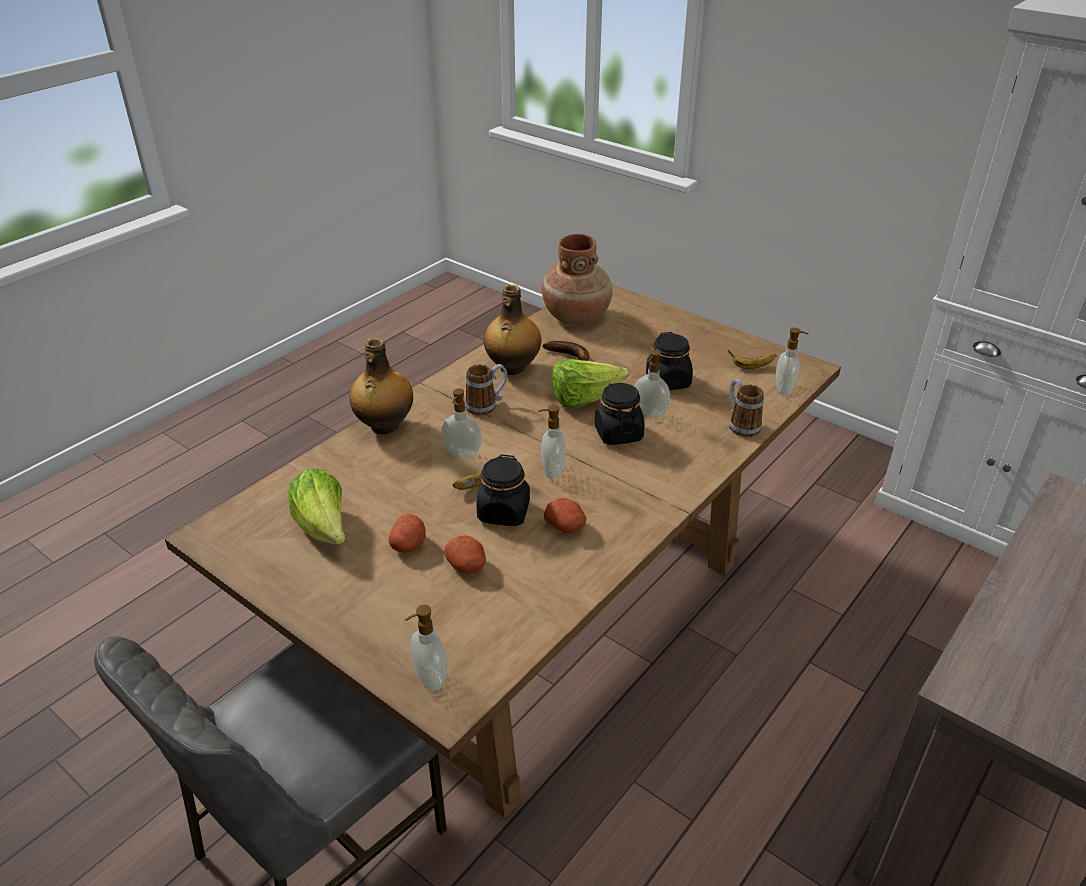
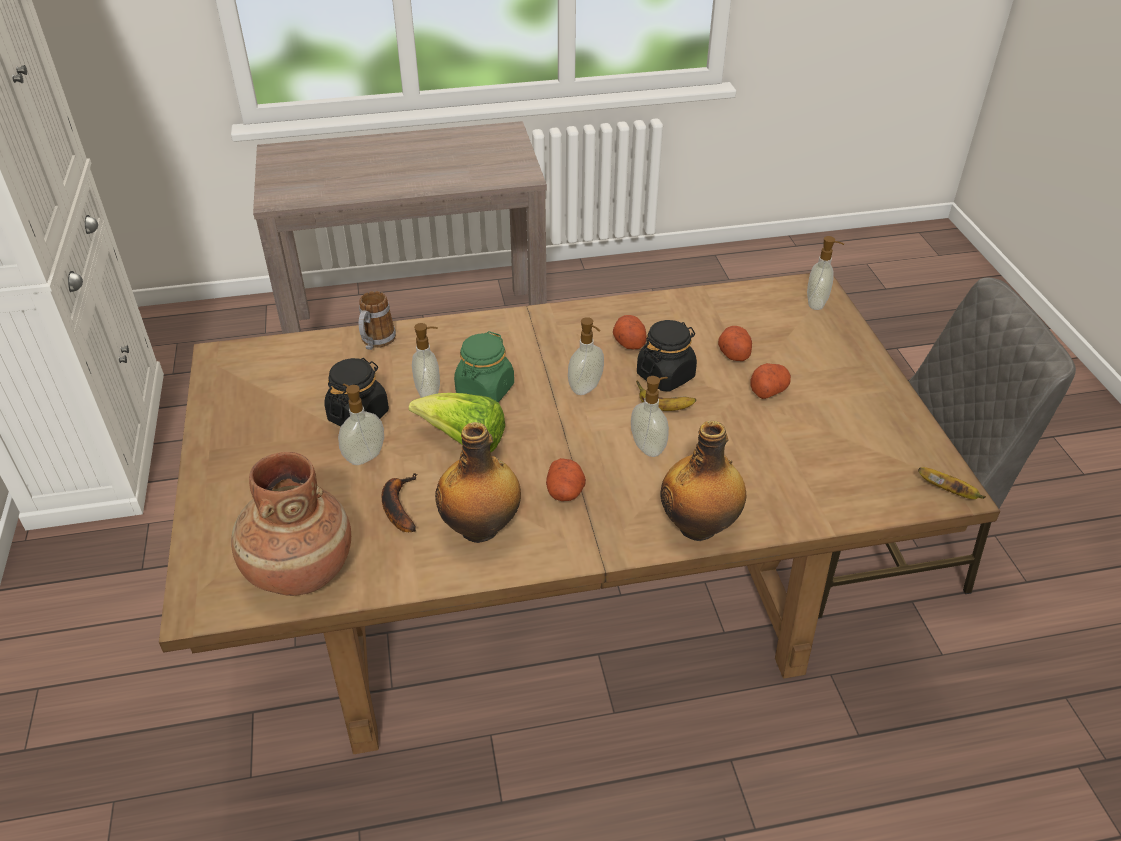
camera: 140 degrees left, 5 degrees up
lettuce [288,468,345,544] -> none
mug [465,364,507,415] -> potato [546,458,586,501]
black jar [594,382,645,445] -> green jar [454,331,514,402]
banana [728,350,777,369] -> banana moved to [918,467,986,499]
soap dispenser [776,327,809,396] -> soap dispenser moved to [338,383,384,465]

